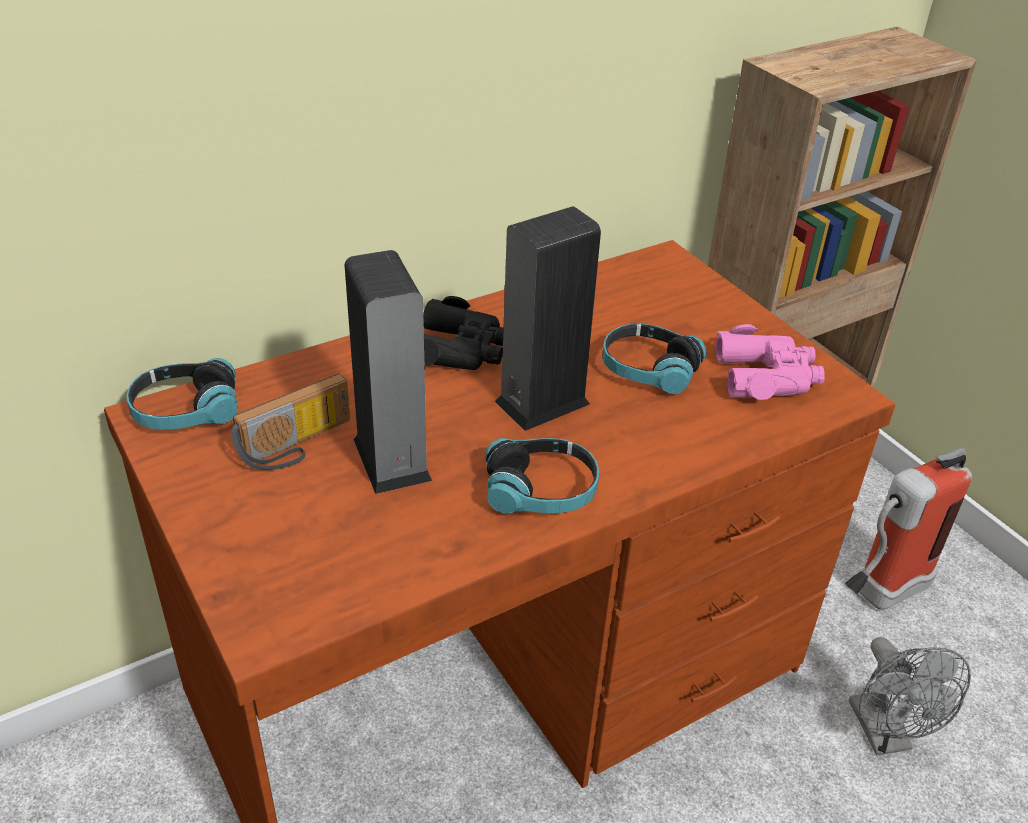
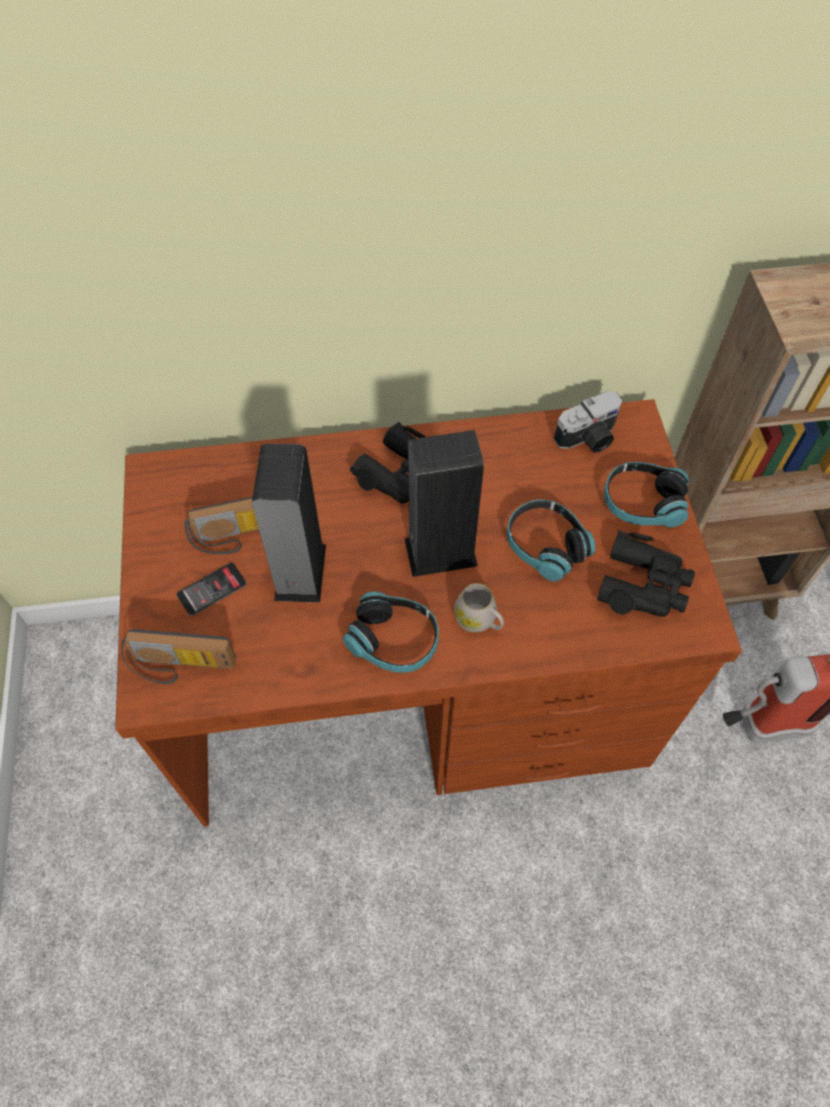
camera: 25 degrees right, 20 degrees up
headphones [126,358,238,430] -> headphones moved to [604,462,689,528]
pink binoculars [716,324,825,400] -> black binoculars [597,530,695,617]
grey fan [849,637,971,755] -> none
none -> radio [121,629,236,684]
none -> phone [176,563,247,616]
none -> white mug [454,583,504,632]
none -> camera [554,391,622,453]

